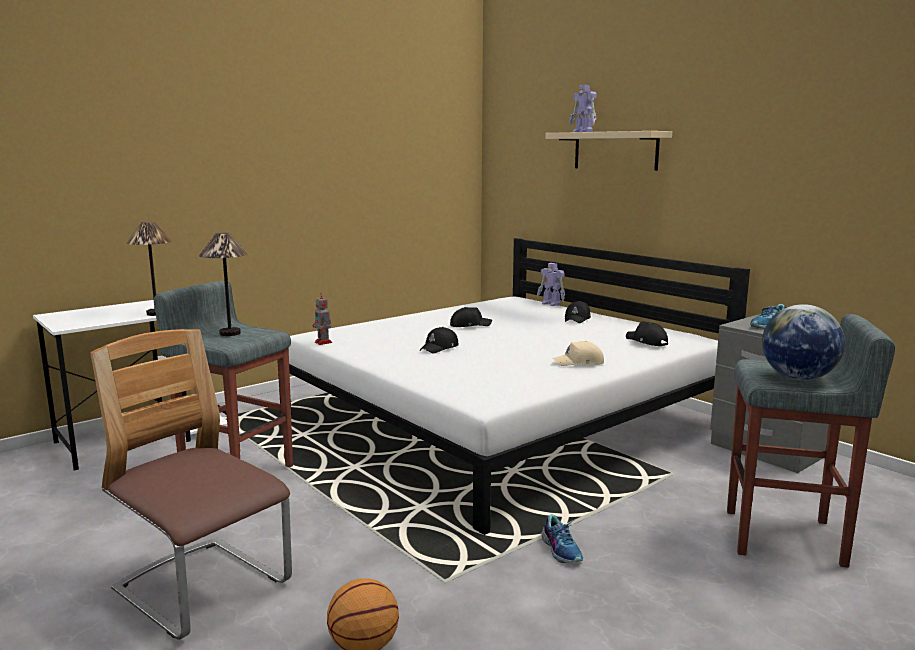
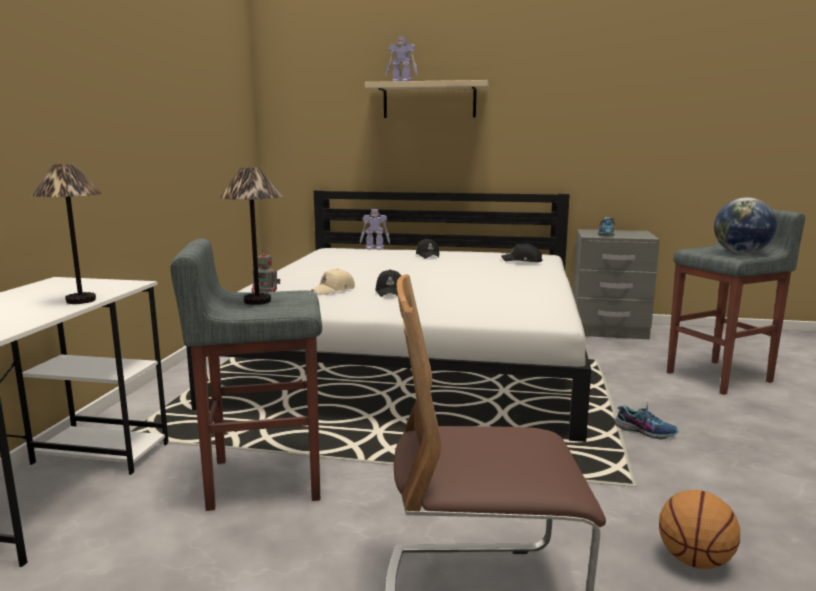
camera: 40 degrees left, 0 degrees up
black cap [450,307,492,327] -> none
beige cap [553,341,604,366] -> beige cap moved to [311,268,355,295]

